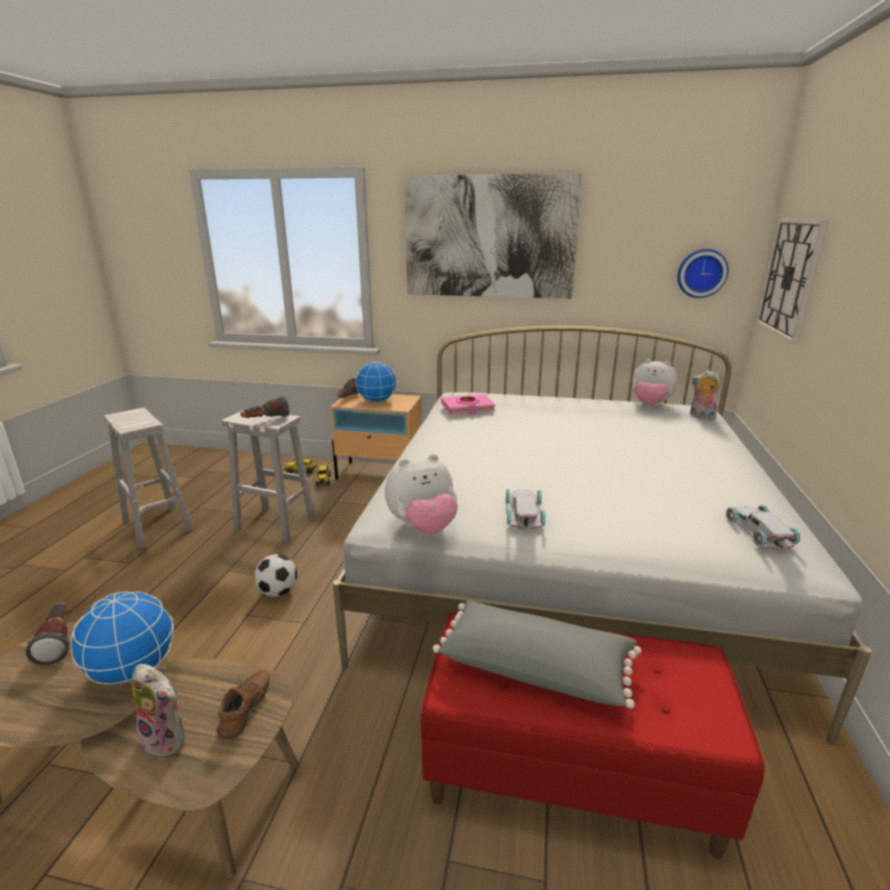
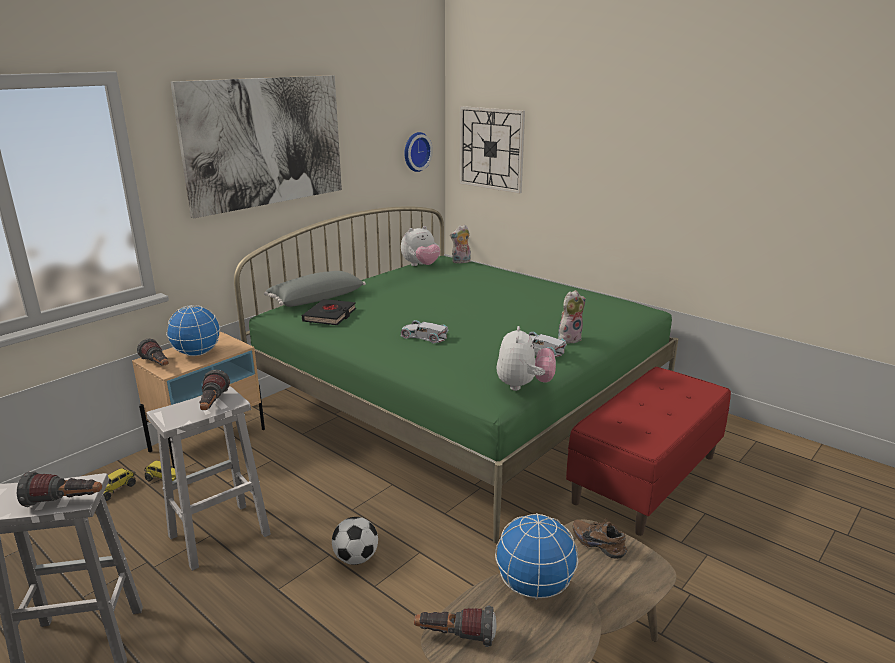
camera: 60 degrees left, 0 degrees up
plush toy [132,664,185,760] -> plush toy moved to [558,290,586,344]
white bed [333,326,872,745] -> green bed [234,206,678,543]
grey pillow [433,600,642,709] -> grey pillow moved to [264,271,366,307]
pink book [441,394,495,415] -> black book [302,299,356,325]
white toy car [726,505,800,551] -> white toy car moved to [401,320,448,343]
none -> flashlight [17,471,102,507]

